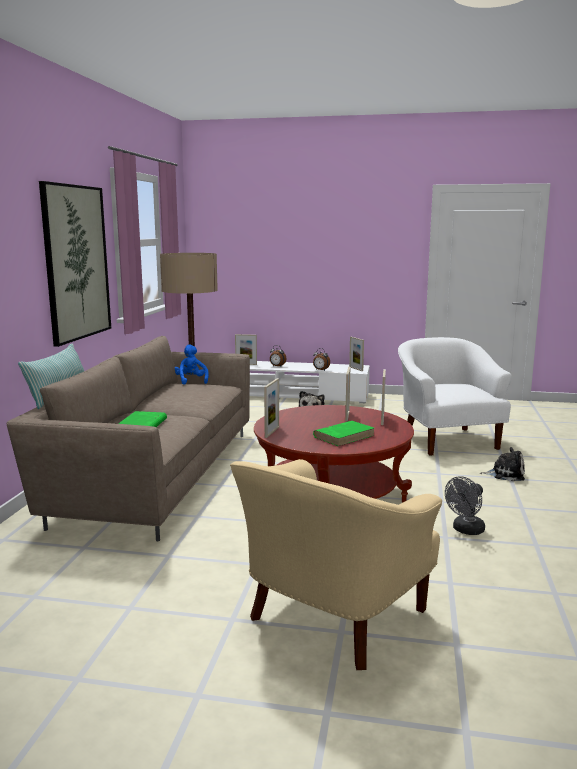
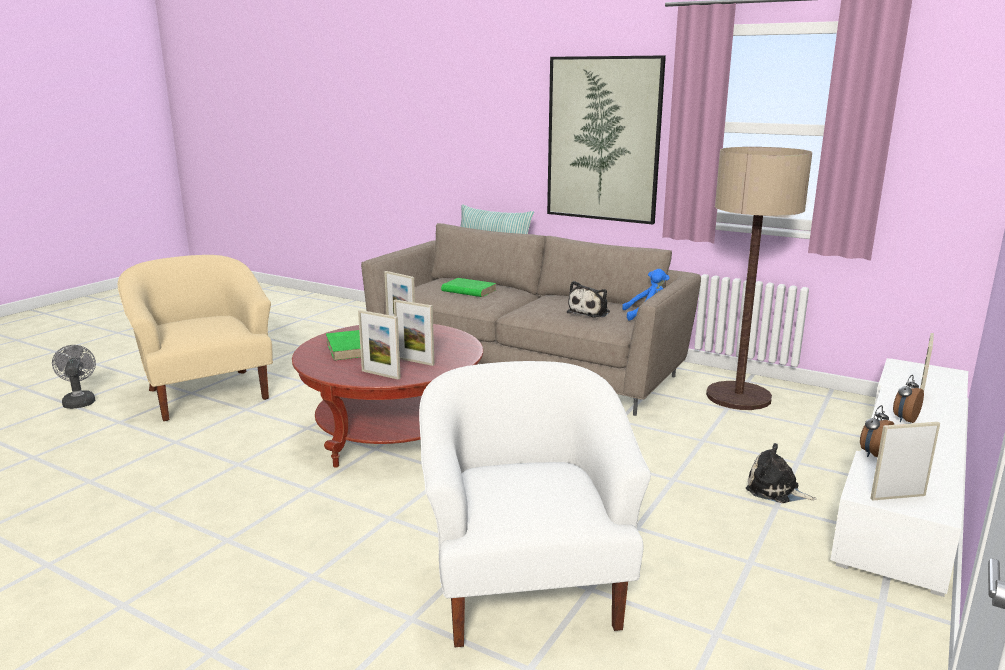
camera: 110 degrees right, 5 degrees up
white armchair [398,337,512,456] -> white armchair turned 105 degrees counterclockwise [419,361,651,647]
grey fan [445,476,485,535] -> grey fan moved to [52,345,96,409]
plush toy [480,447,525,481] -> plush toy moved to [567,281,610,318]

